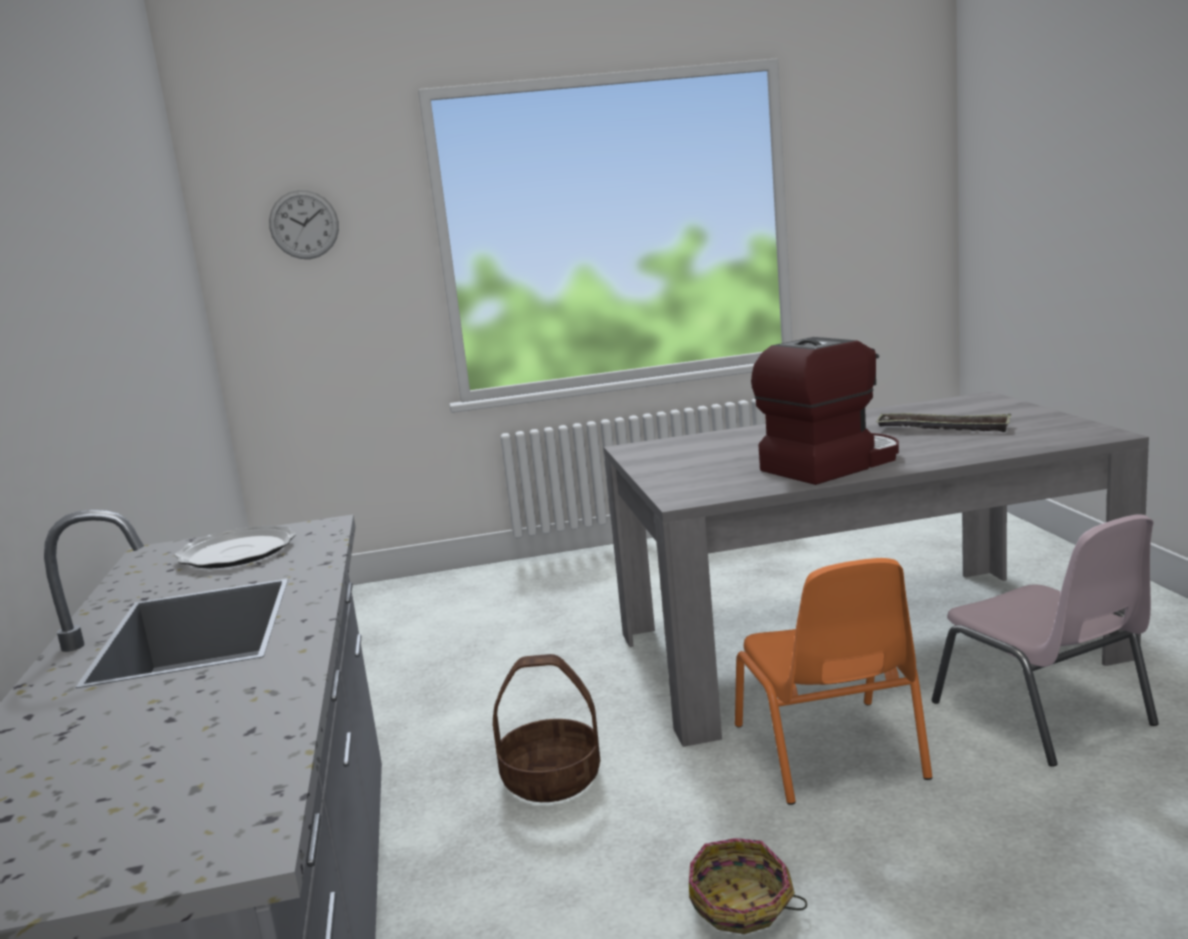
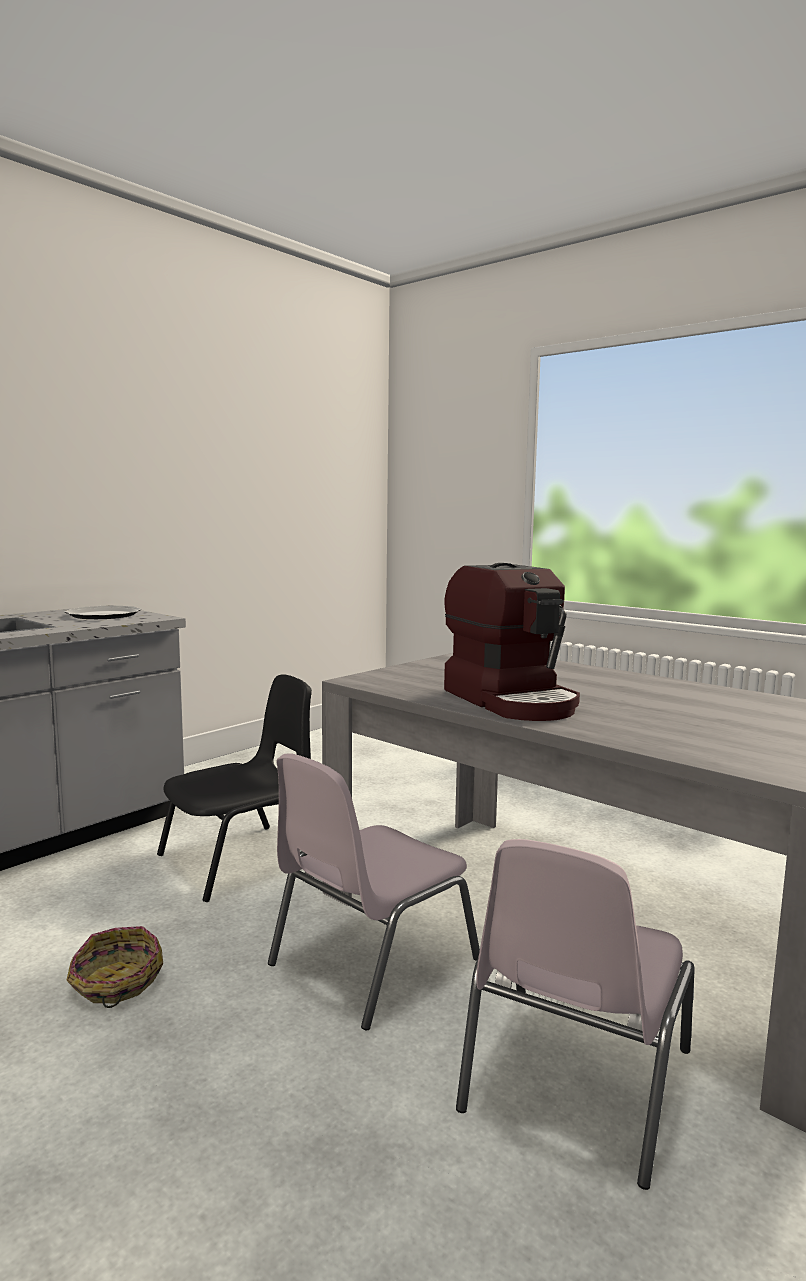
camera: 50 degrees right, 5 degrees down
wall clock [269,190,339,259] -> none
basket [493,654,600,802] -> black chair [157,674,312,902]
orange chair [735,558,932,805] -> pink chair [268,753,480,1030]
coffee machine [751,337,899,485] -> coffee machine turned 45 degrees clockwise [444,563,580,721]
tray [876,413,1011,432] -> none

